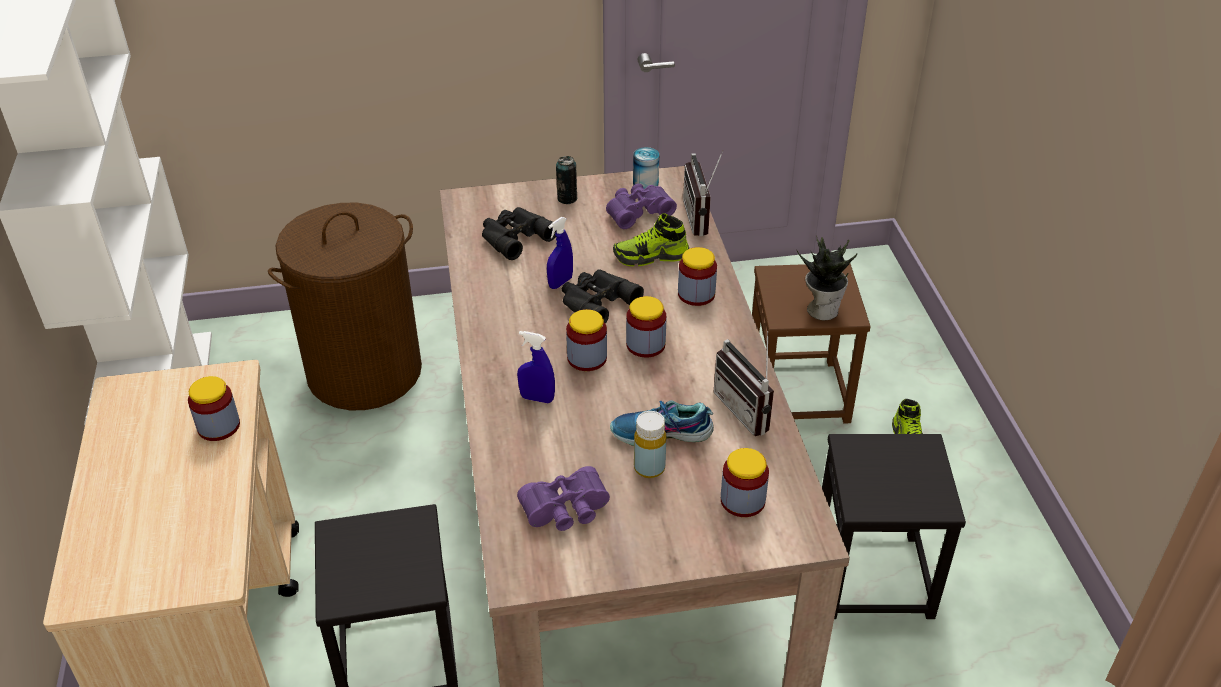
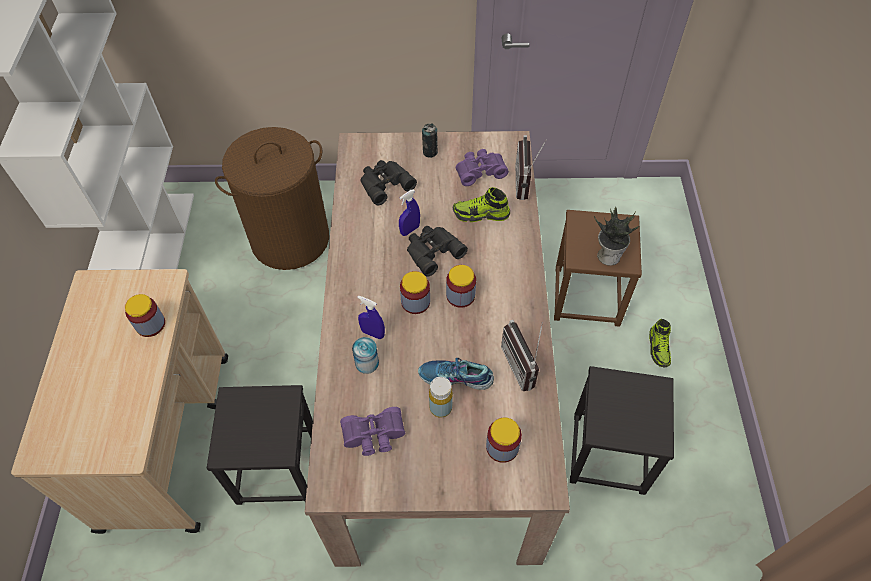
camera: 10 degrees right, 15 degrees up
can [633,147,659,189] -> can moved to [352,337,379,374]
jar [678,247,717,306] -> none

